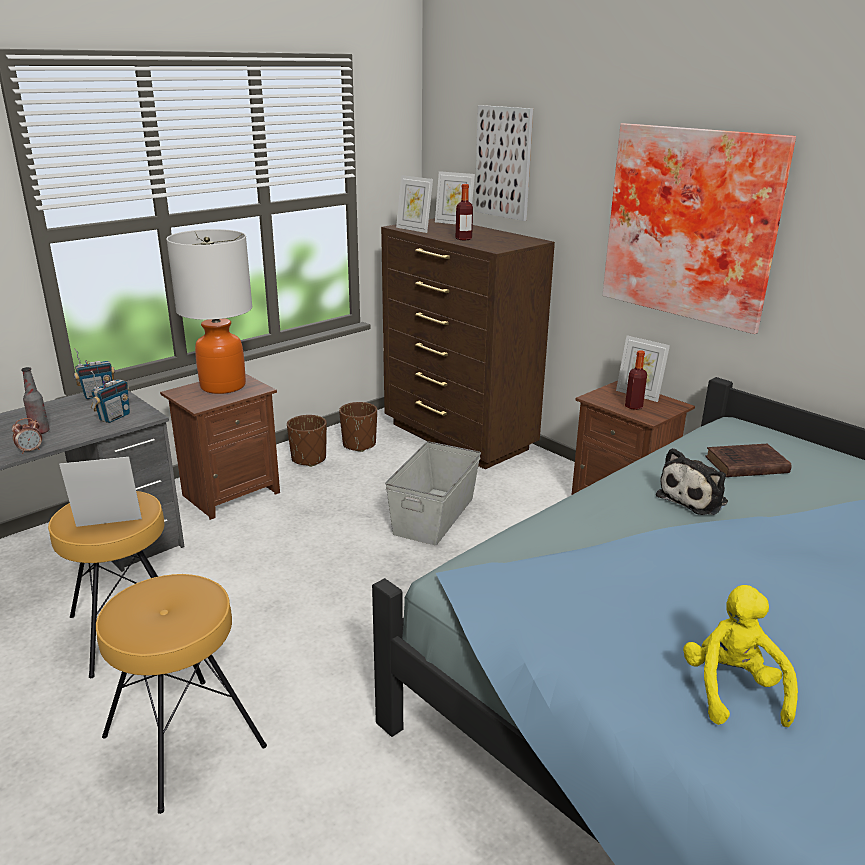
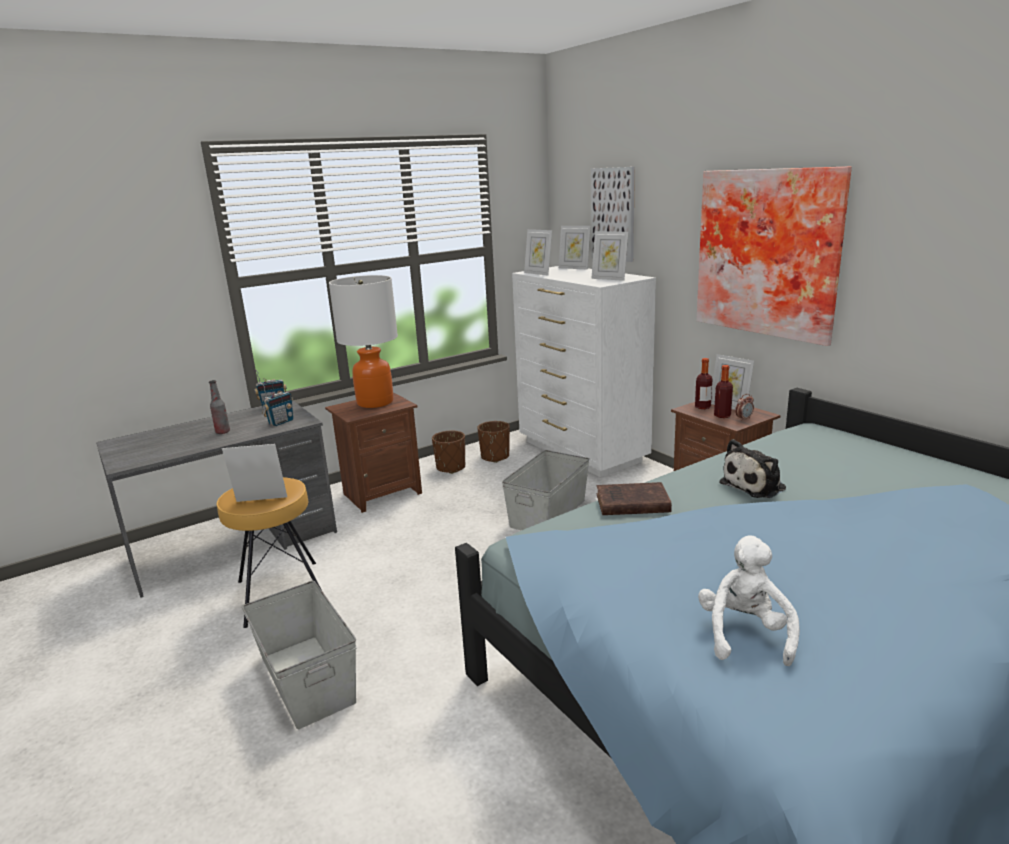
camera: 10 degrees right, 5 degrees down
alarm clock [12,418,42,454] -> alarm clock moved to [735,394,754,421]
brown stool [96,574,267,814] -> grey storage box [242,581,357,729]
brown dresser [381,218,555,469] -> white dresser [512,266,656,477]
bottle [456,184,473,240] -> bottle moved to [695,358,712,409]
yellow plush toy [683,585,798,727] -> white plush toy [698,536,800,666]
brown book [705,444,791,477] -> brown book moved to [597,482,672,515]
none -> picture frame [591,231,628,281]

